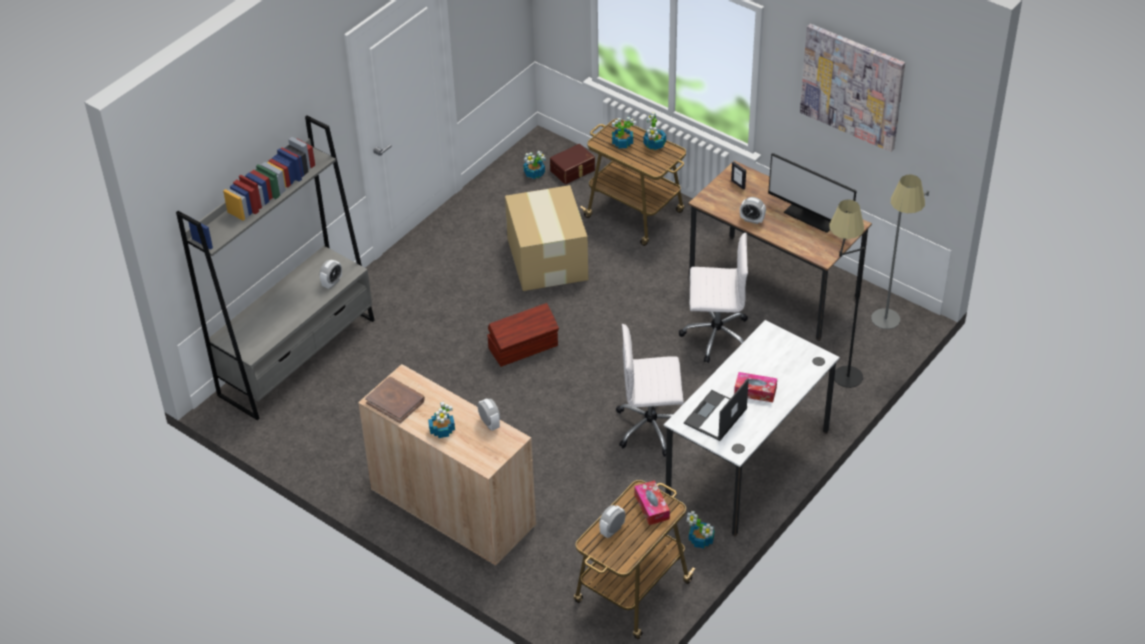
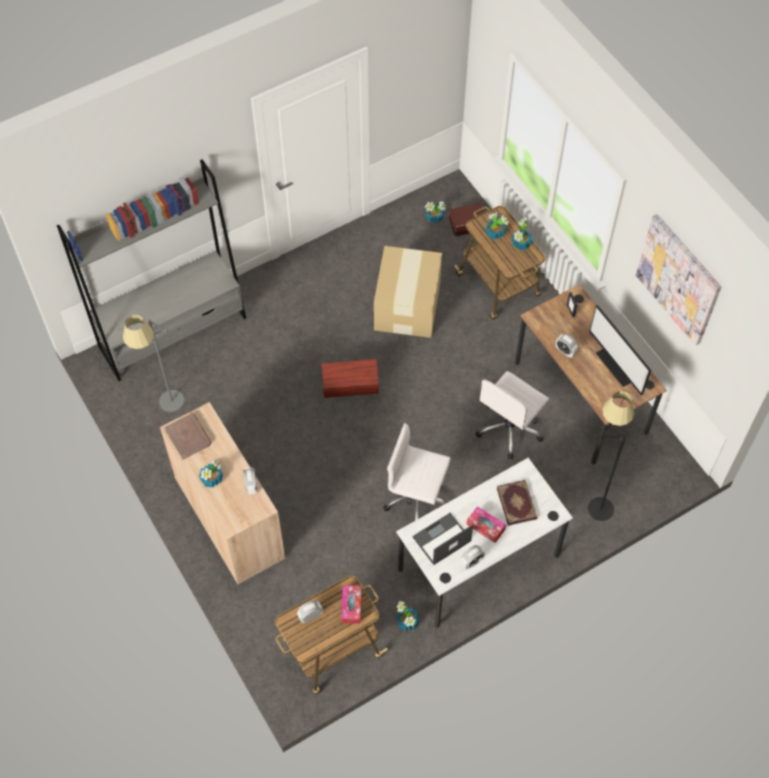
camera: 20 degrees right, 15 degrees up
alarm clock [319,260,342,289] -> alarm clock moved to [461,545,485,570]
white office chair [679,233,748,363] -> white office chair turned 105 degrees clockwise [475,371,549,459]
grey floor lamp [871,175,929,329] -> grey floor lamp moved to [123,315,184,412]
none -> book [497,480,537,526]

